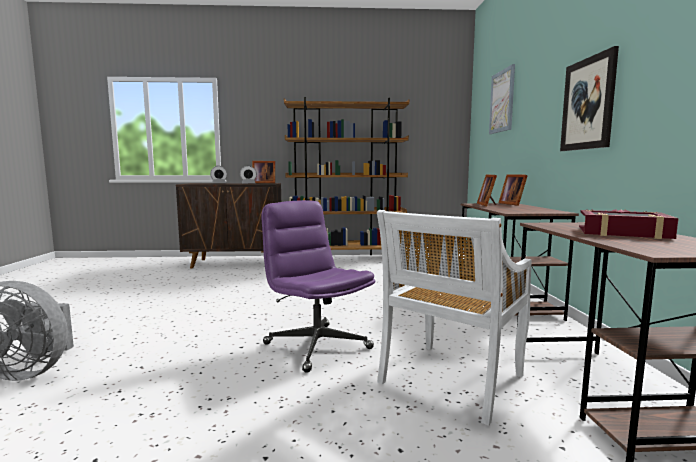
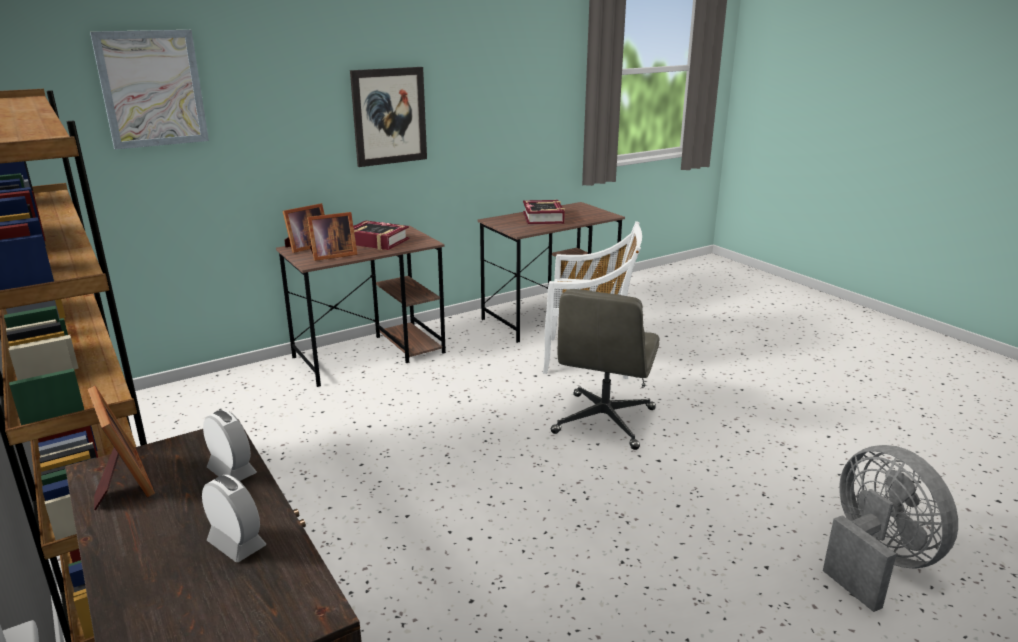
camera: 120 degrees left, 15 degrees up
purple office chair [261,200,375,373] -> grey office chair [551,289,660,450]
none -> book [353,221,410,250]

